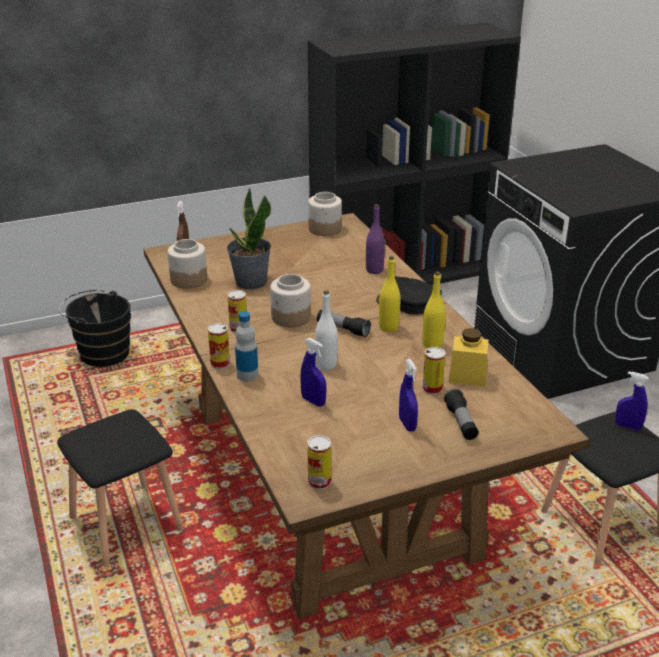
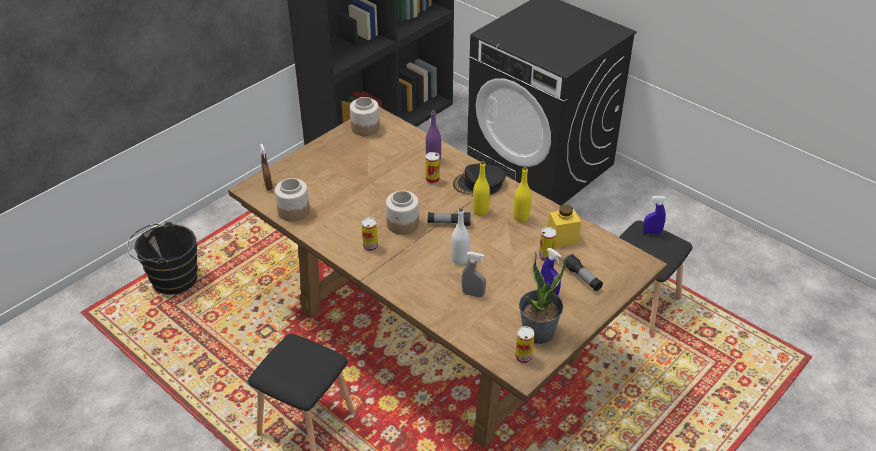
camera: 25 degrees left, 10 degrees up
can [208,323,230,369] -> can moved to [426,152,440,184]
potted plant [227,188,271,289] -> potted plant moved to [519,252,566,344]
bottle [235,311,259,382] -> none
blue spray bottle [300,338,326,407] -> grey spray bottle [461,252,486,297]

